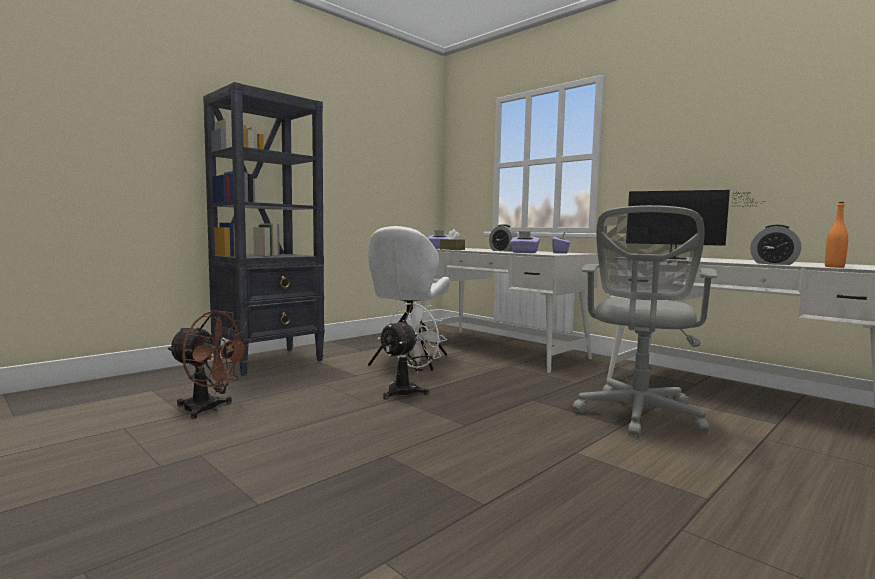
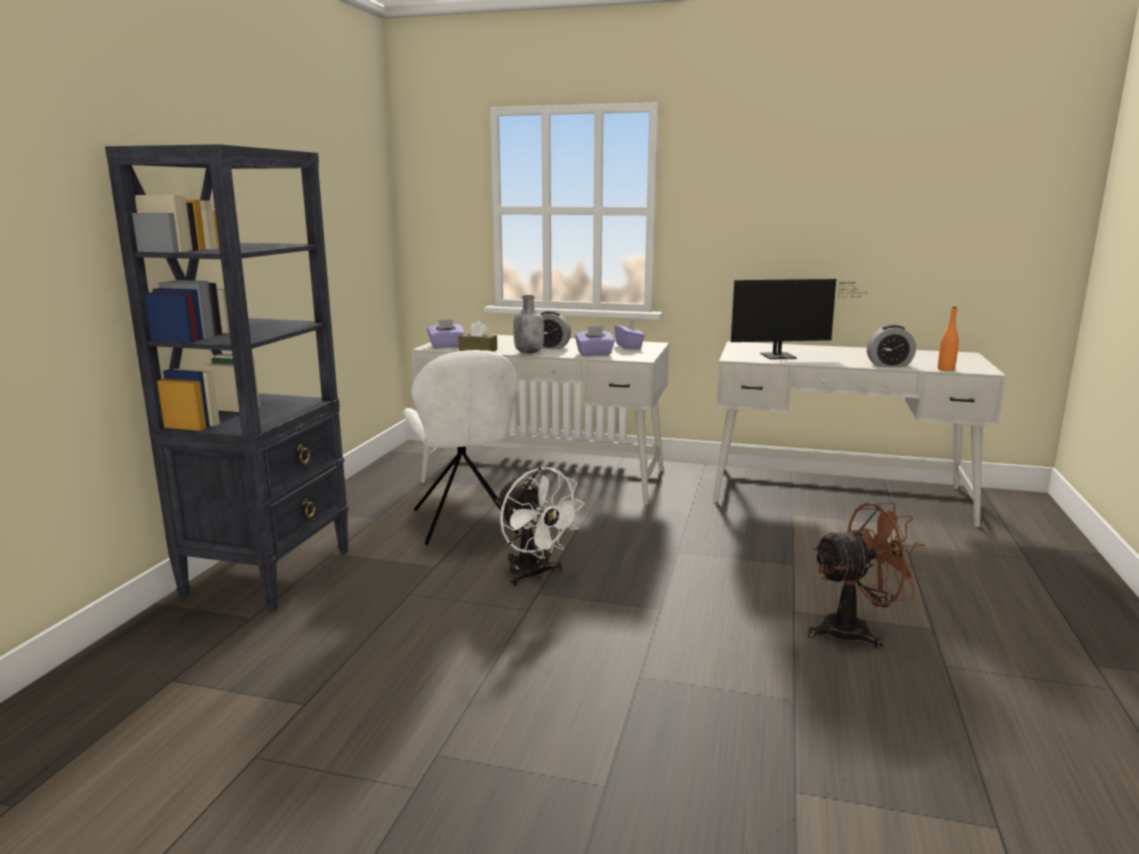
camera: 30 degrees left, 10 degrees up
brown fan [167,310,252,419] -> brown fan moved to [808,502,925,649]
white fan [378,302,447,399] -> white fan turned 135 degrees clockwise [496,467,585,586]
grey office chair [573,205,717,438] -> none
none -> grey bottle [513,295,544,354]

